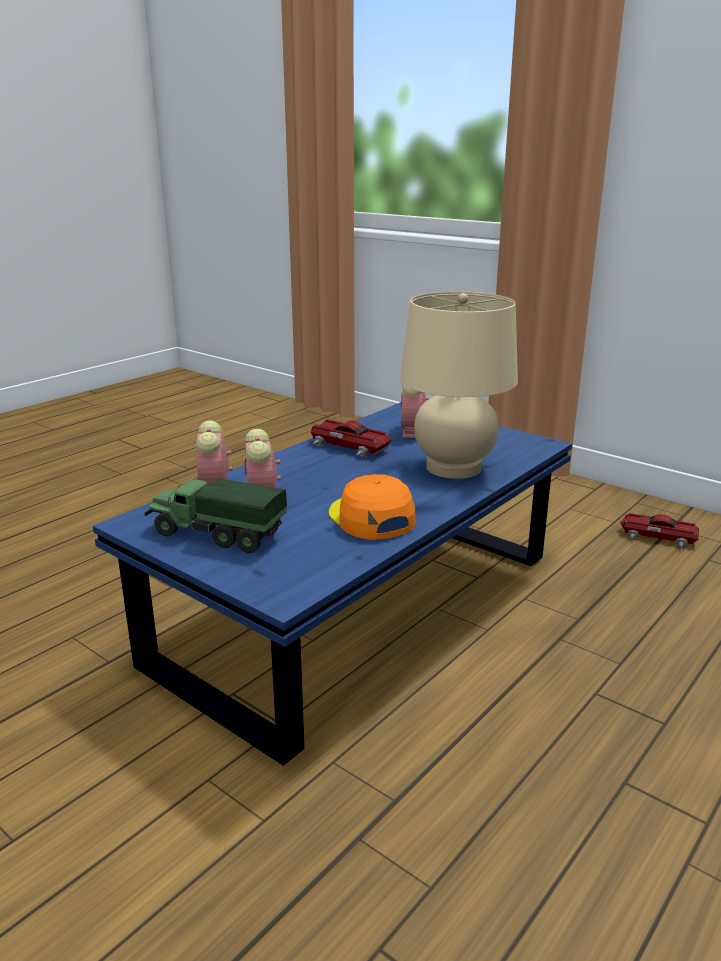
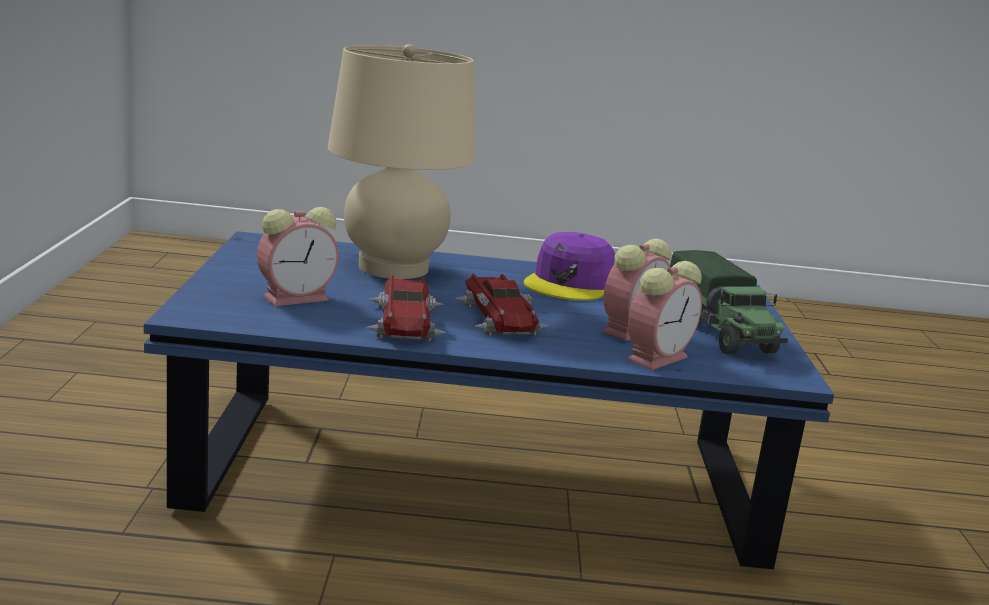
camera: 130 degrees left, 5 degrees down
orange cap [329,474,416,540] -> purple cap [524,232,615,300]
toy car [620,513,699,548] -> toy car moved to [454,273,548,336]

